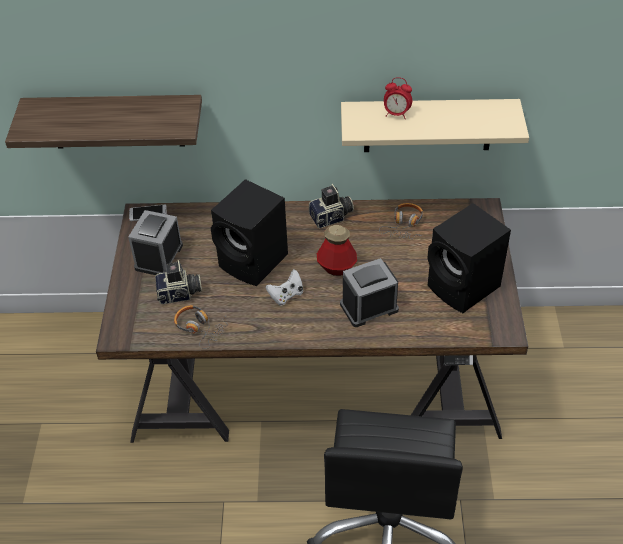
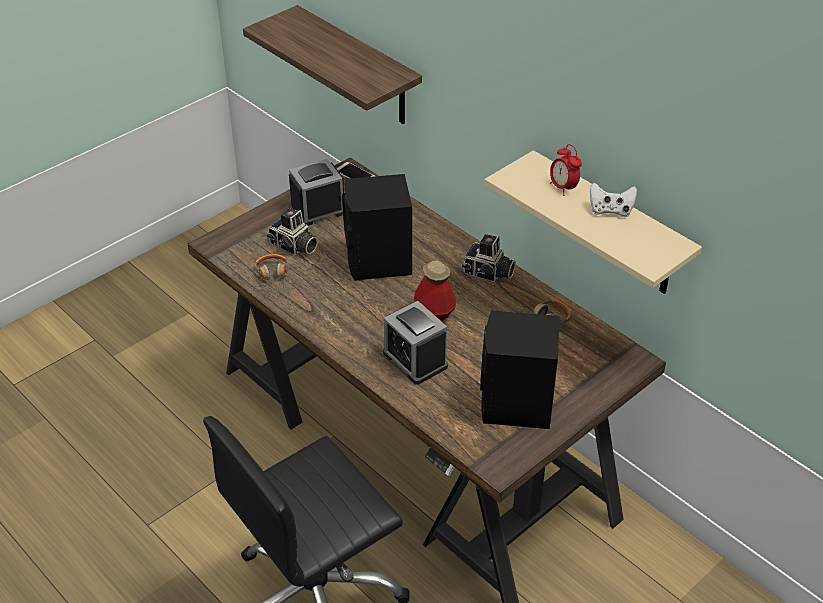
camera: 45 degrees right, 5 degrees down
white game controller [266,269,303,306] -> white game controller moved to [590,183,637,217]
alarm clock [340,258,399,327] -> alarm clock turned 150 degrees counterclockwise [383,301,448,385]

